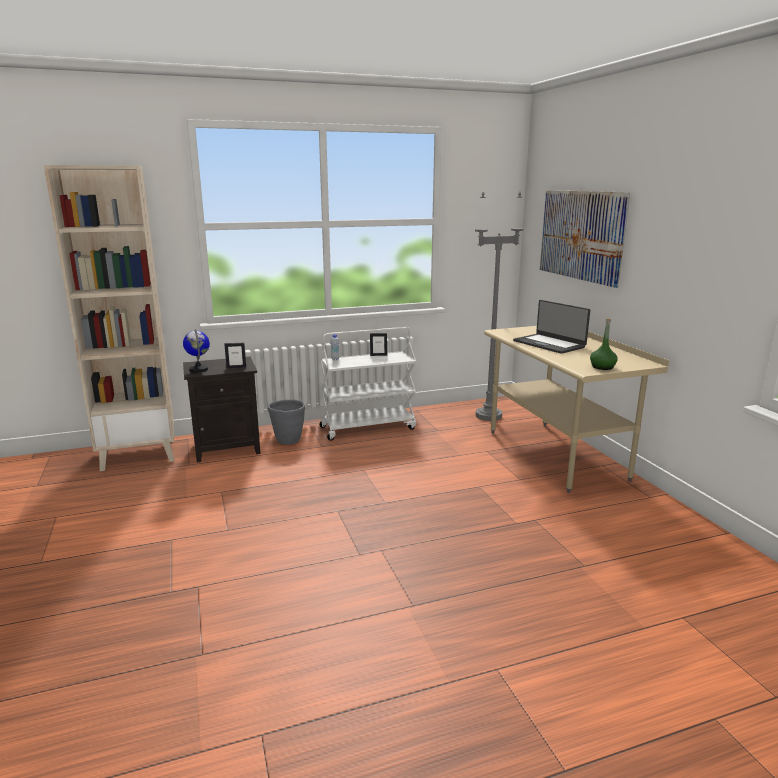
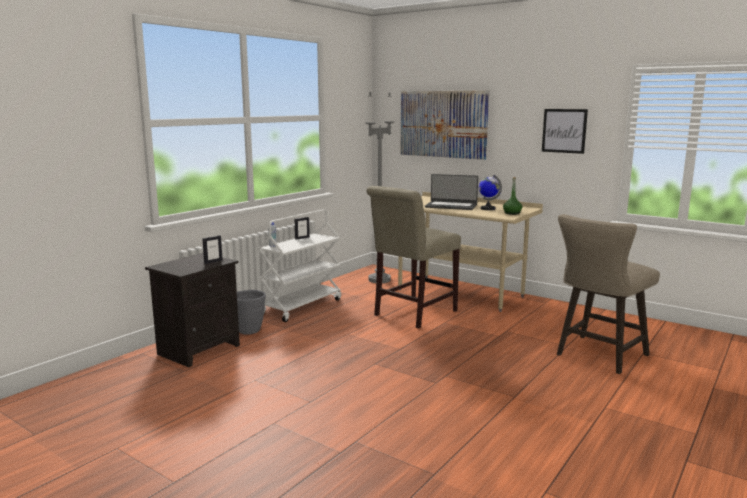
camera: 35 degrees left, 5 degrees down
beige bookcase [44,165,175,471] -> none
globe [183,329,210,373] -> globe moved to [479,175,502,210]
none -> beige chair [366,186,461,329]
none -> picture [542,109,588,154]
none -> beige stool [557,214,660,374]

